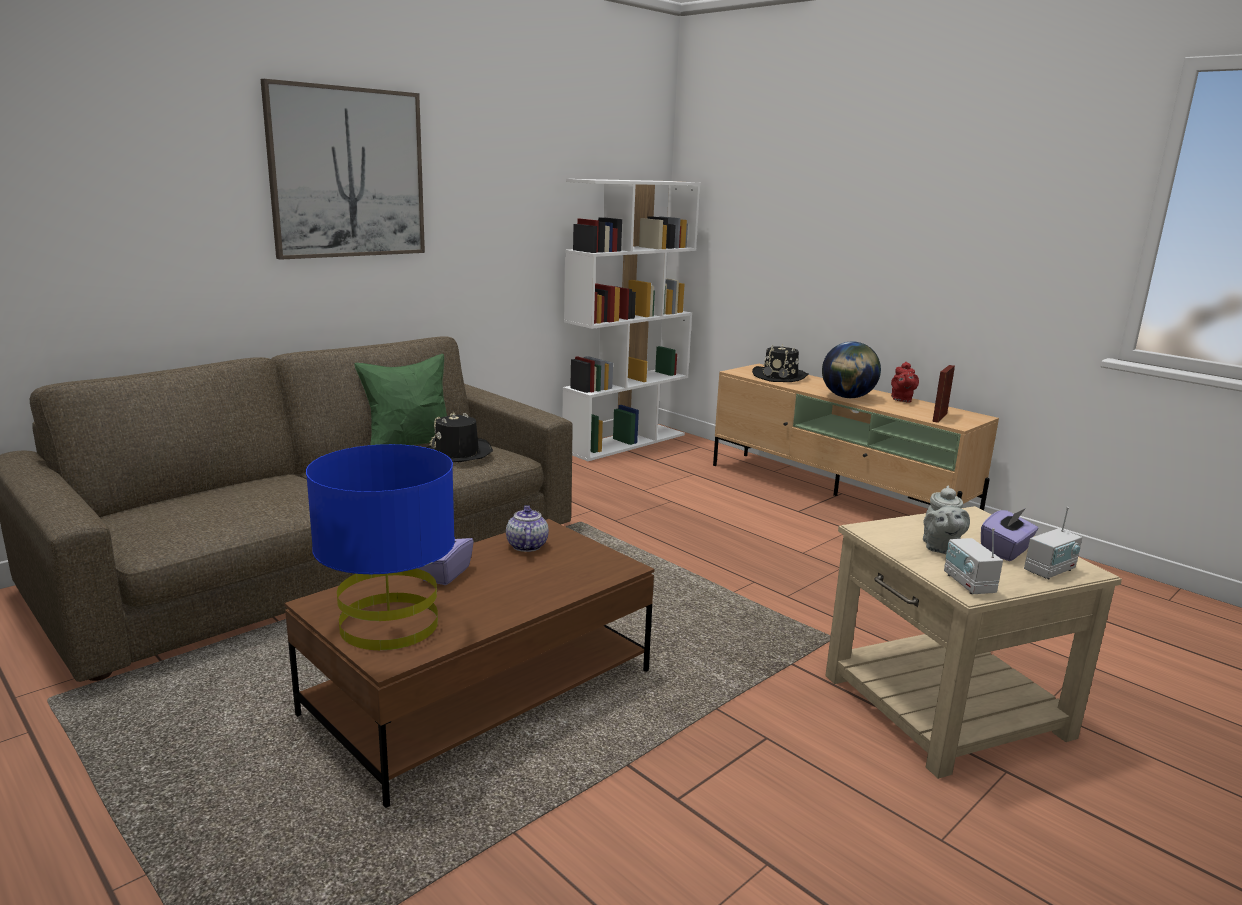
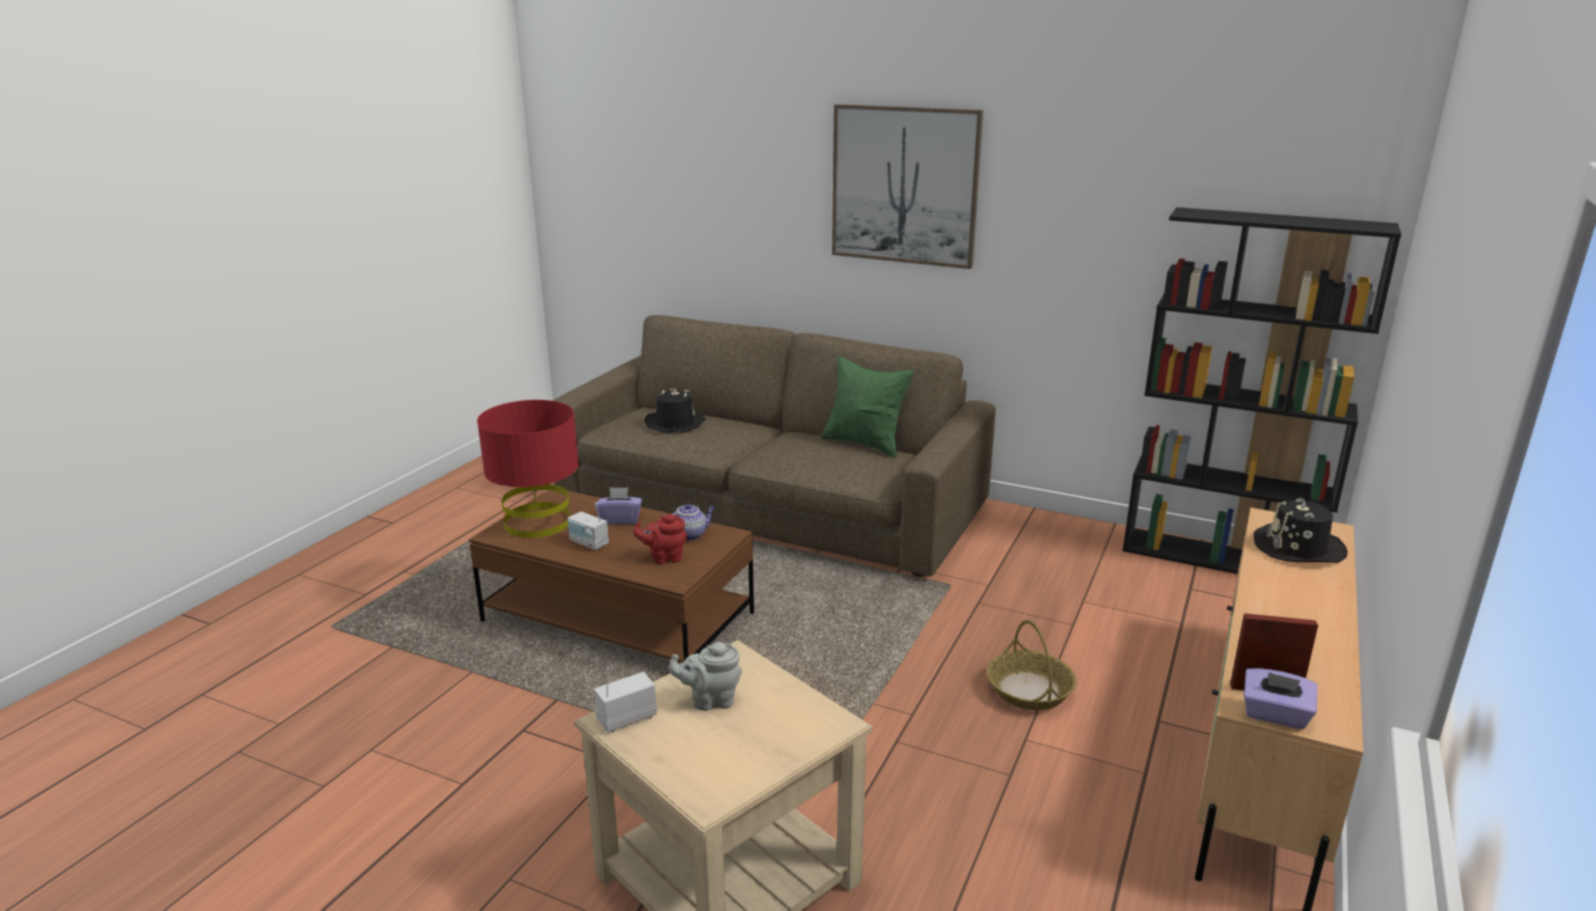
camera: 70 degrees right, 5 degrees up
blue table lamp [306,444,455,650] -> red table lamp [477,400,579,538]
black hat [426,412,493,462] -> black hat moved to [645,388,706,433]
white bookcase [562,179,700,461] -> black bookcase [1122,207,1401,574]
globe [822,341,881,398] -> none
red teapot [891,362,919,403] -> red teapot moved to [634,514,687,564]
purple tissue box [981,508,1038,561] -> purple tissue box moved to [1244,668,1318,729]
radio [1024,507,1082,579] -> radio moved to [567,502,609,550]
none -> basket [987,620,1077,710]

